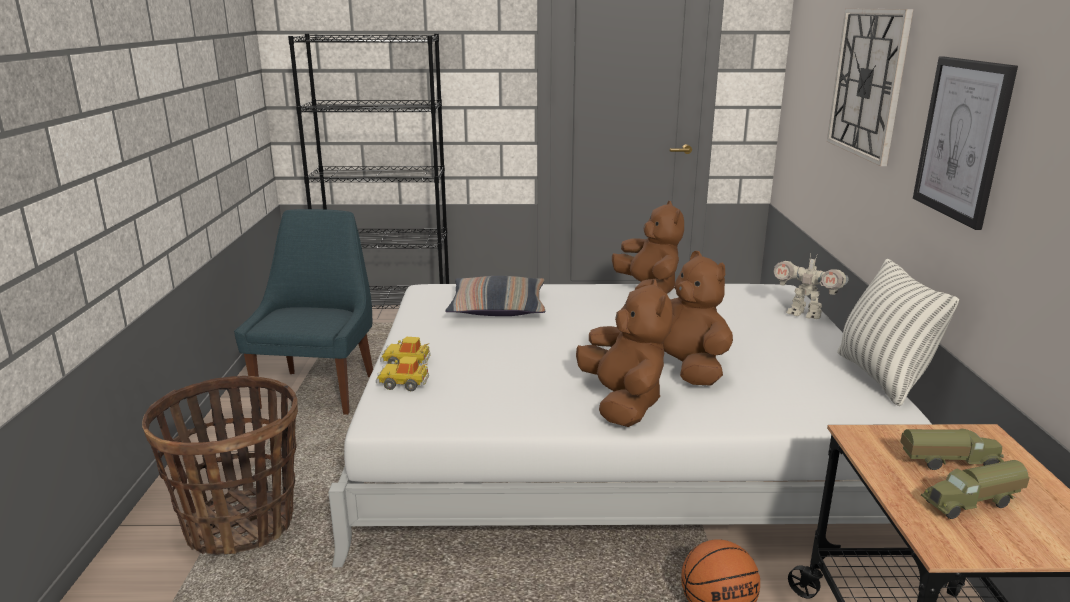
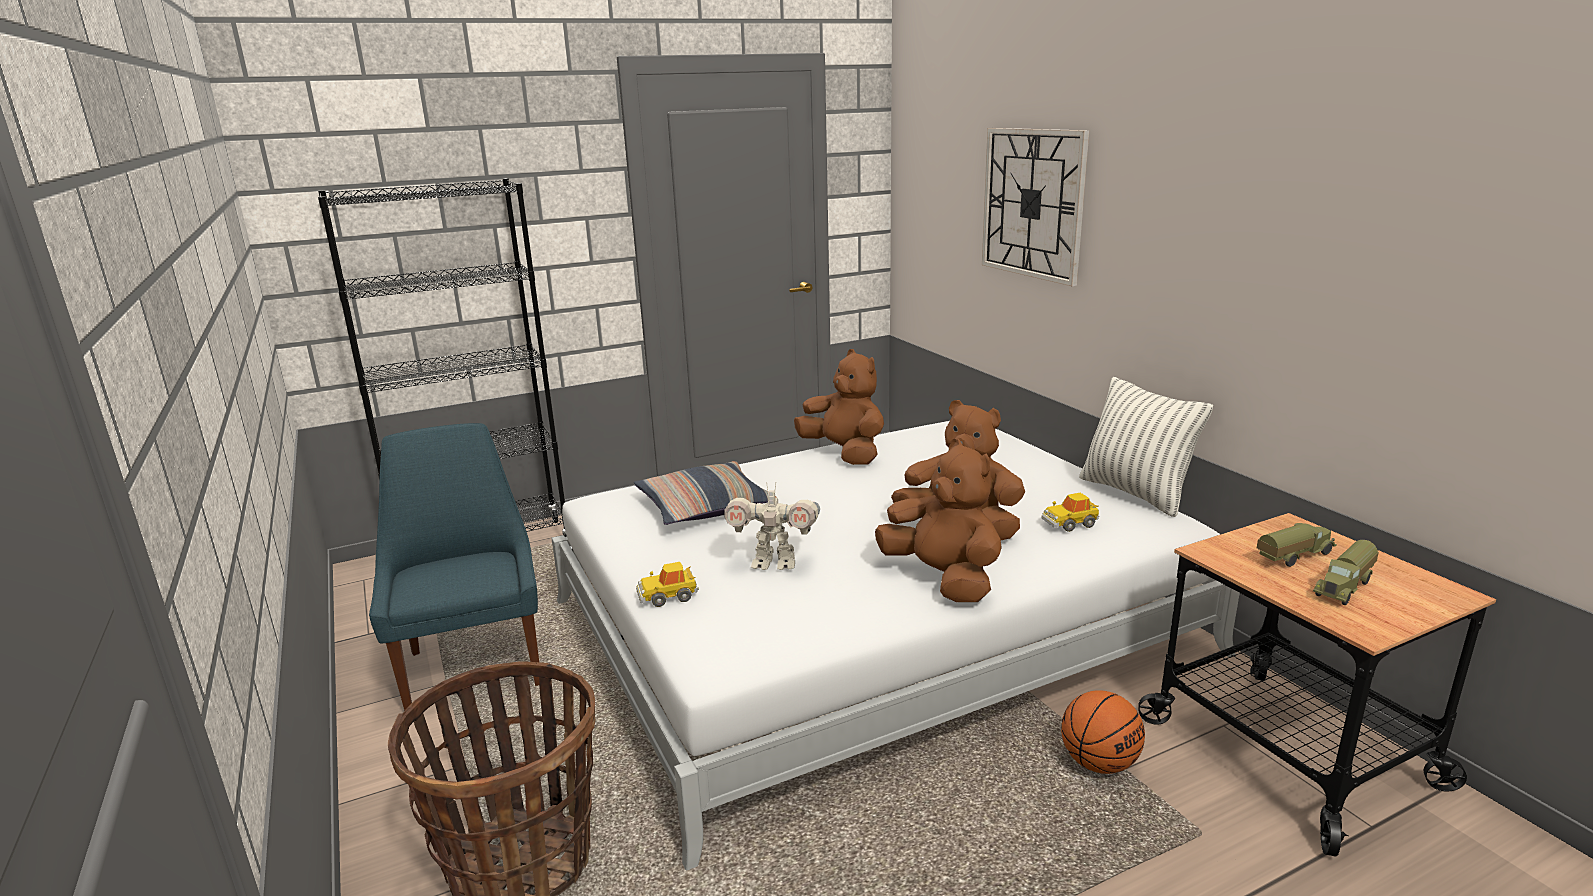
camera: 25 degrees left, 0 degrees up
toy car [376,356,429,391] -> toy car moved to [1042,493,1099,532]
toy robot [773,252,849,319] -> toy robot moved to [724,482,820,570]
picture [913,57,1018,230] -> none

